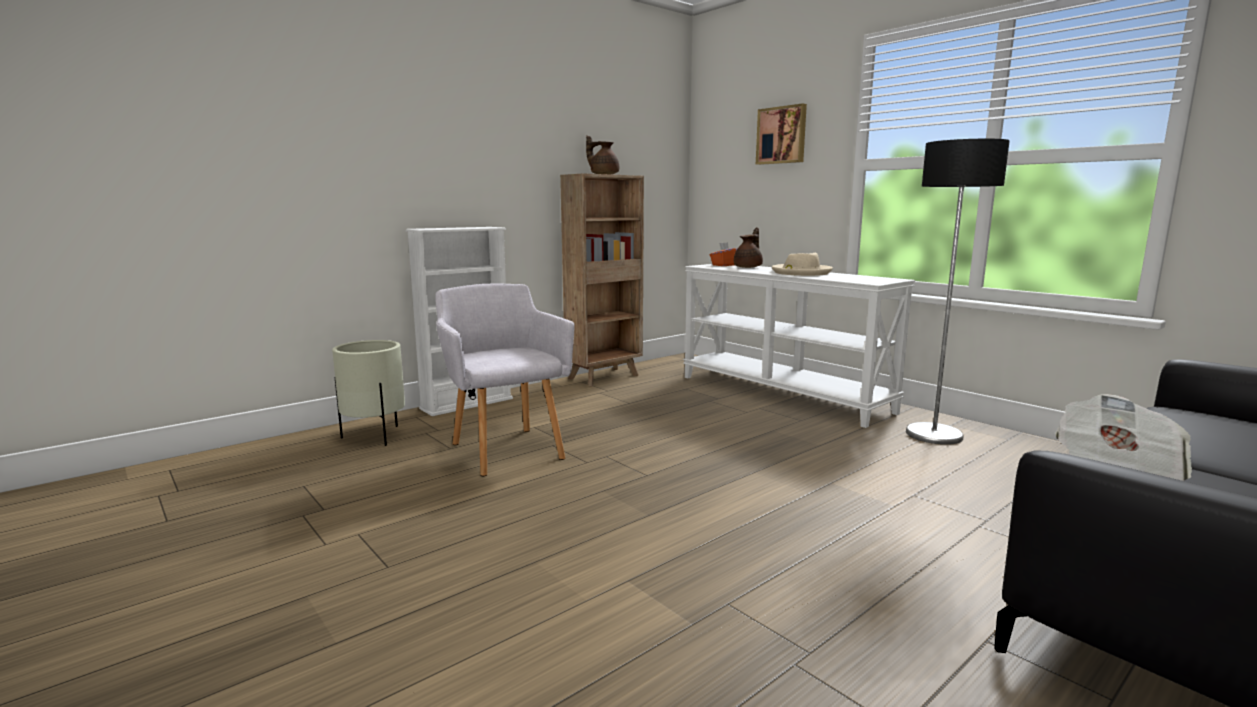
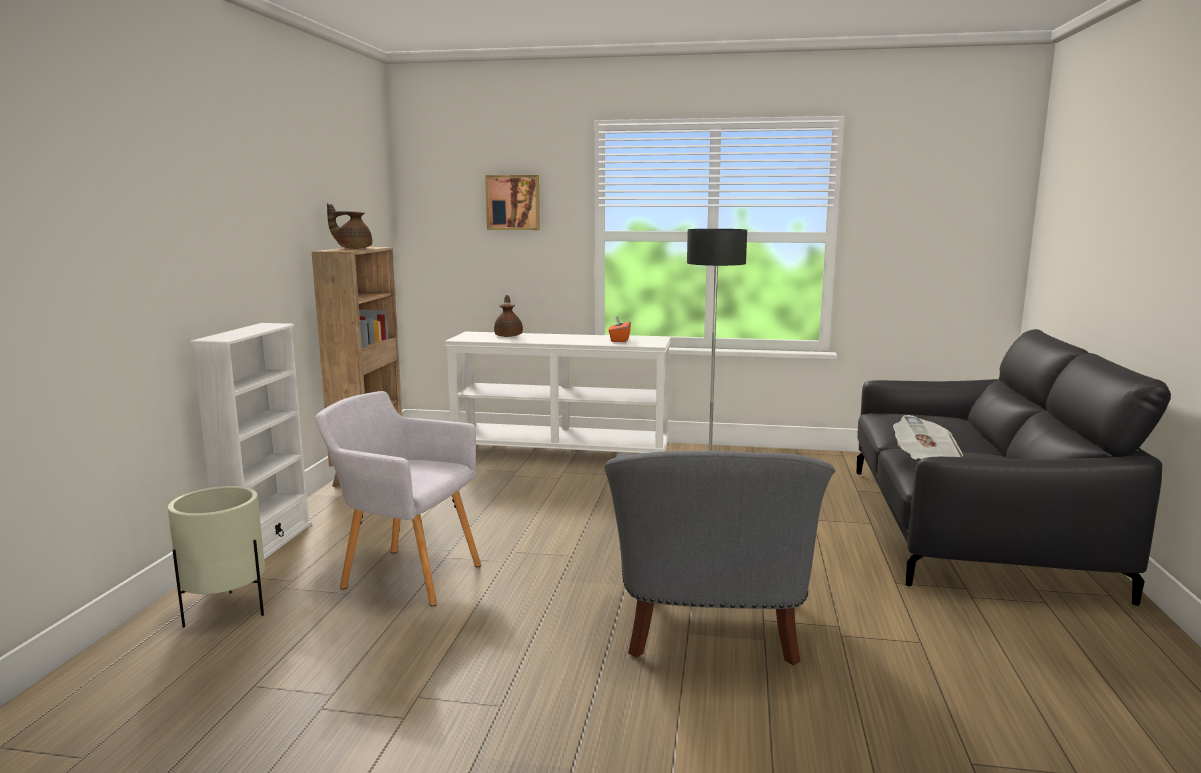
camera: 40 degrees left, 0 degrees up
orange tissue box [710,242,737,266] -> orange tissue box moved to [609,316,631,342]
beige hat [772,253,833,276] -> none
none -> grey armchair [604,451,835,665]

